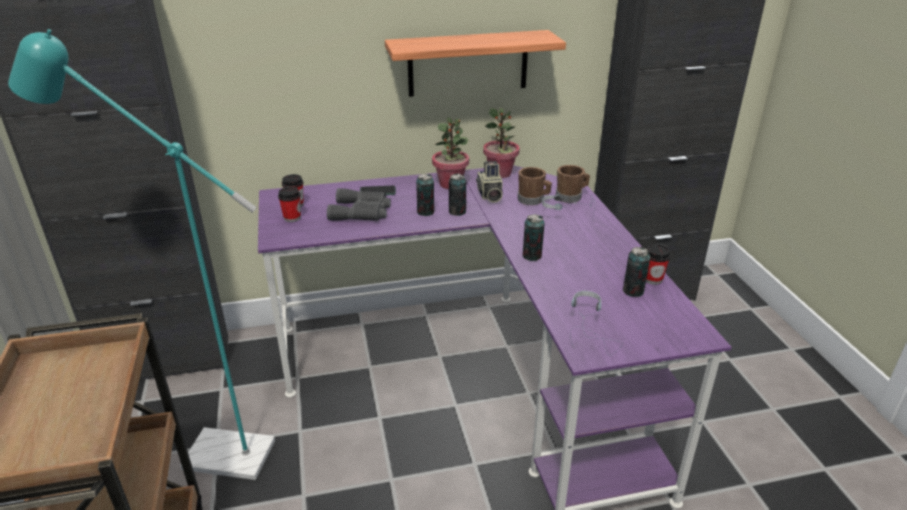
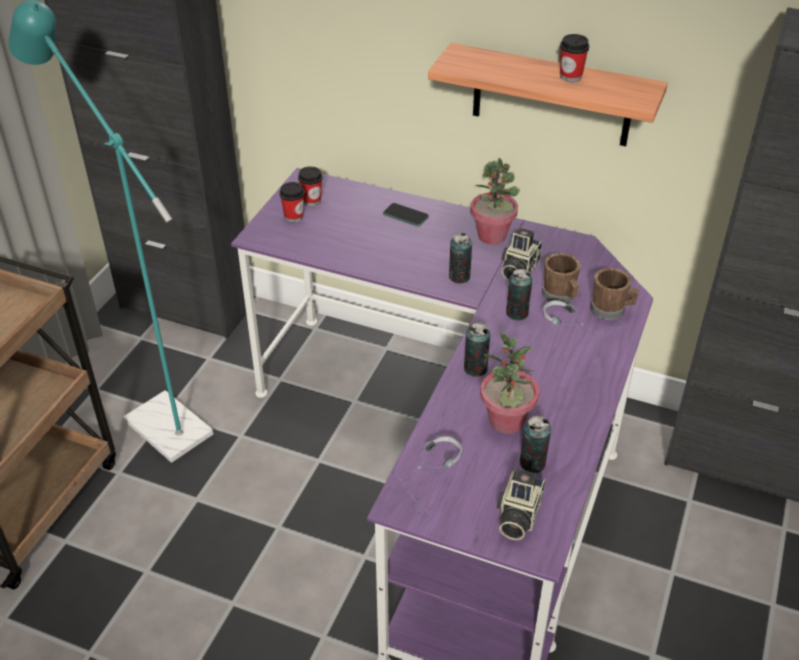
camera: 35 degrees right, 10 degrees up
grey binoculars [327,188,391,221] -> none
can [416,174,434,216] -> can moved to [506,269,532,321]
potted plant [483,108,520,178] -> potted plant moved to [480,332,539,434]
cup [646,243,671,285] -> cup moved to [560,34,589,82]
none -> camera [497,469,545,540]

